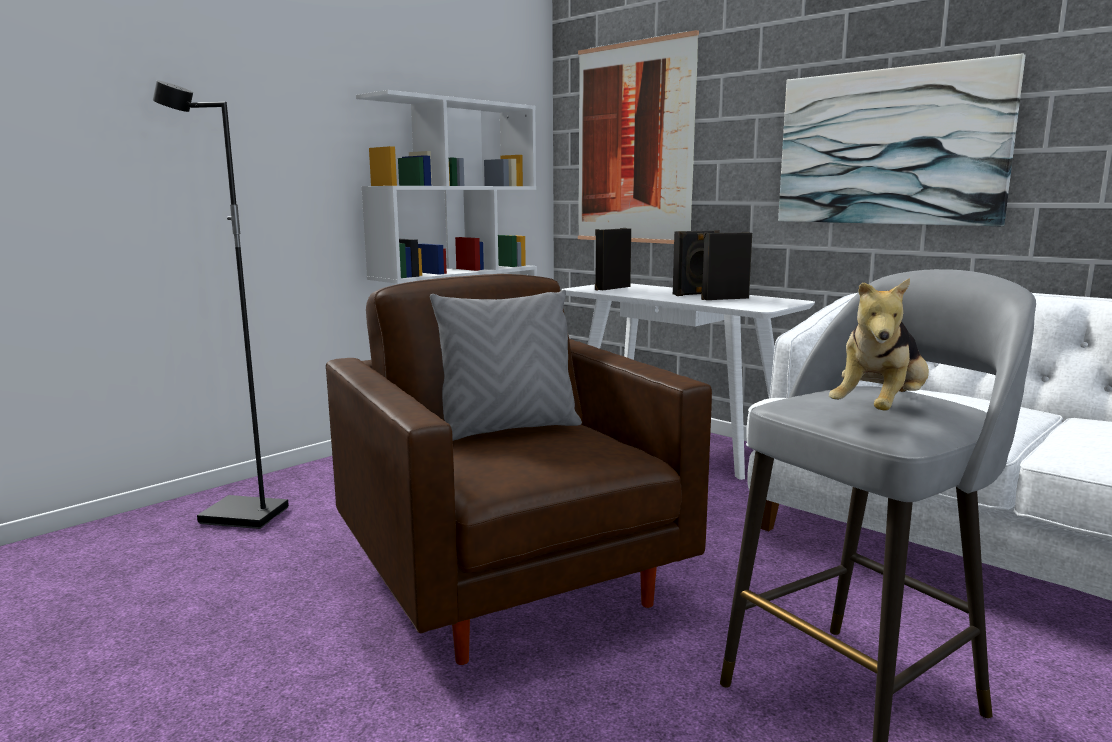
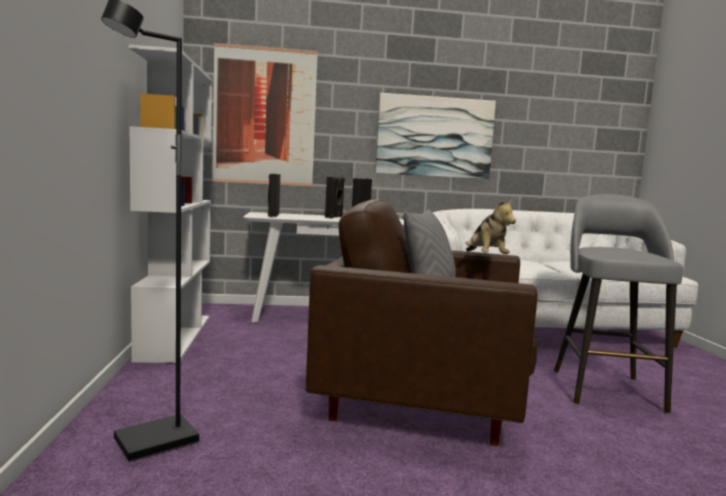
camera: 50 degrees left, 5 degrees down
plush toy [829,278,929,411] -> plush toy moved to [466,200,516,254]

